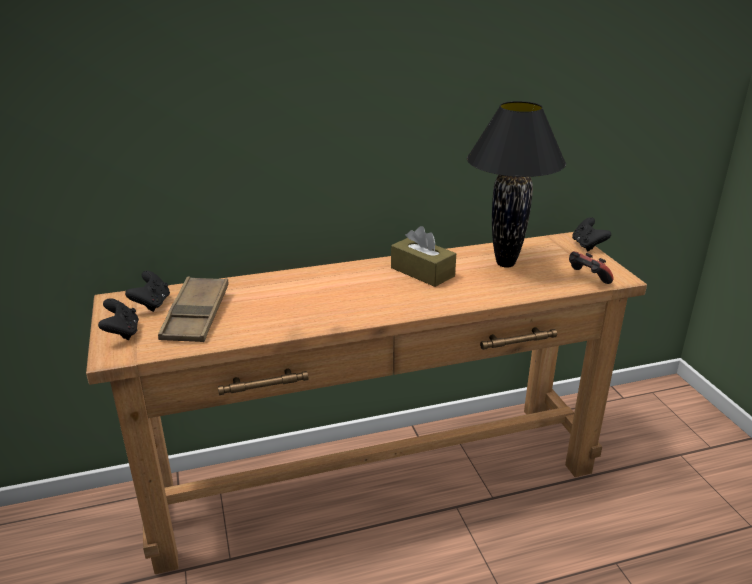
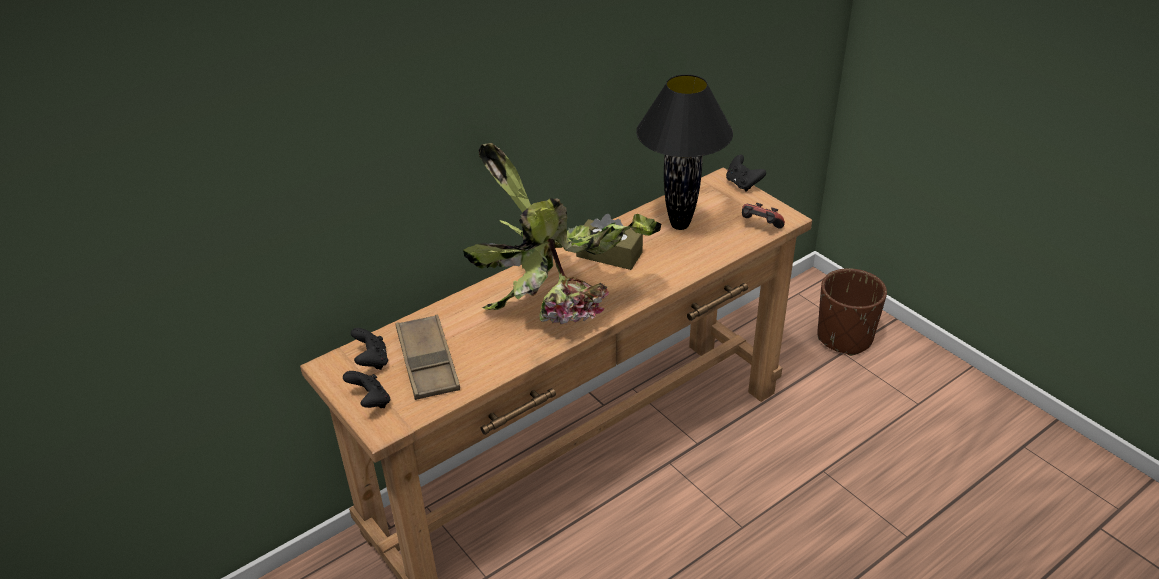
camera: 20 degrees left, 10 degrees up
none -> potted plant [463,143,661,324]
none -> brown planter [818,268,887,356]

